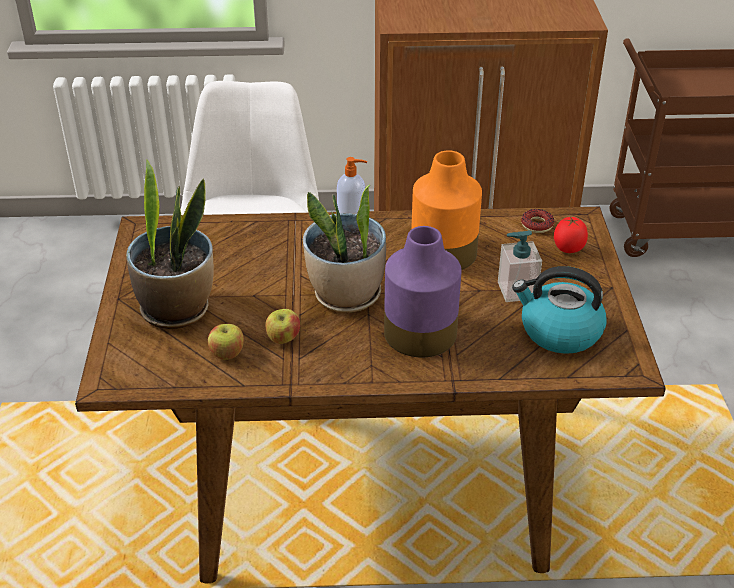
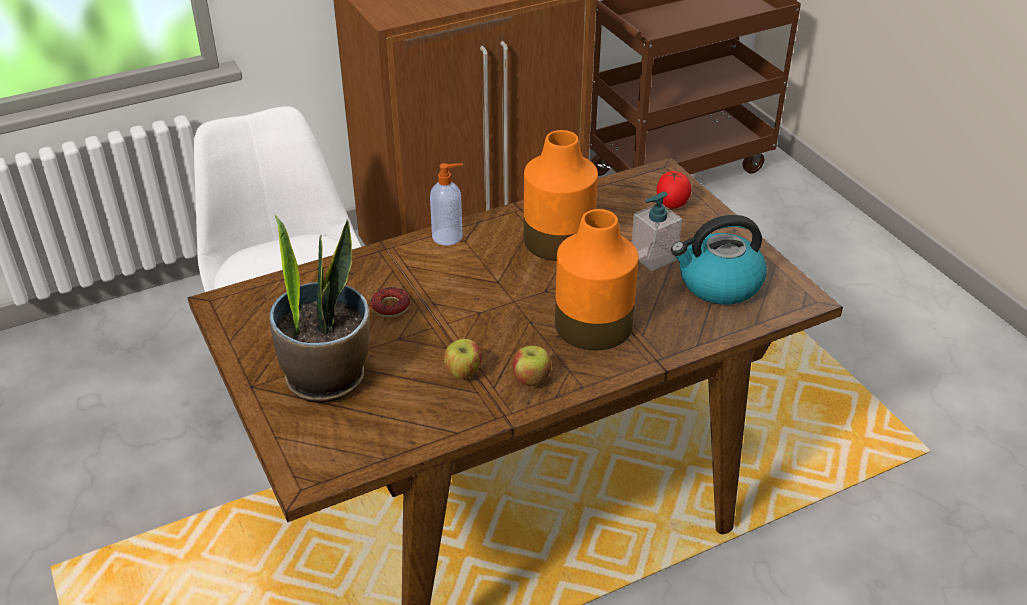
camera: 25 degrees left, 0 degrees up
apple [208,324,244,360] -> apple moved to [512,346,551,386]
potted plant [303,184,386,313] -> none
purple vase [384,226,461,357] -> orange vase [555,209,639,350]
donut [521,209,554,233] -> donut moved to [371,287,410,318]

